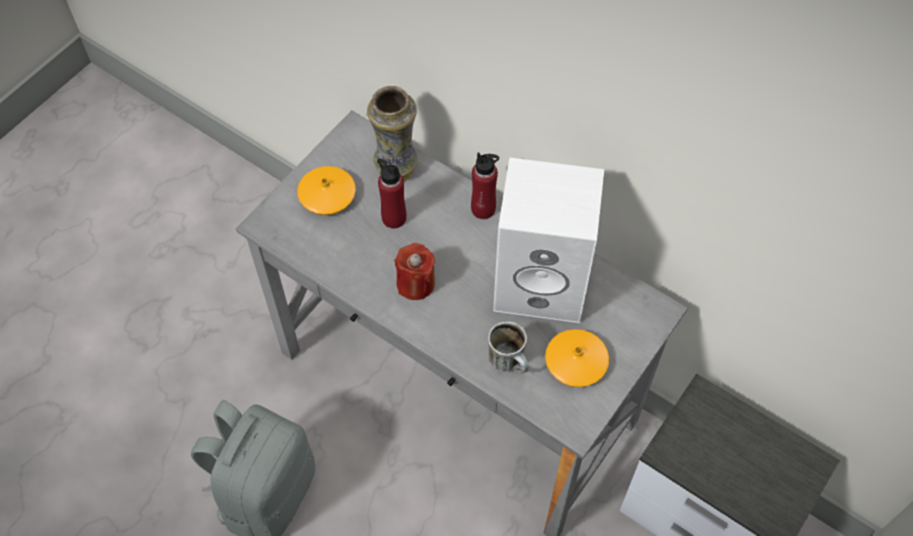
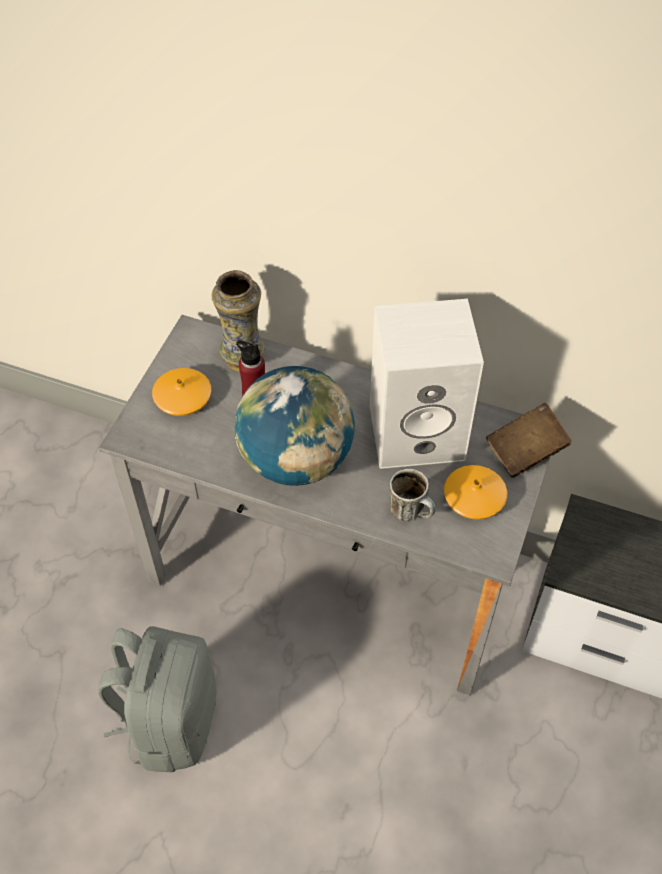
camera: 15 degrees left, 5 degrees down
red candle [394,243,435,300] -> globe [235,366,355,486]
red bottle [471,153,499,219] -> none
none -> brown book [486,403,572,478]

